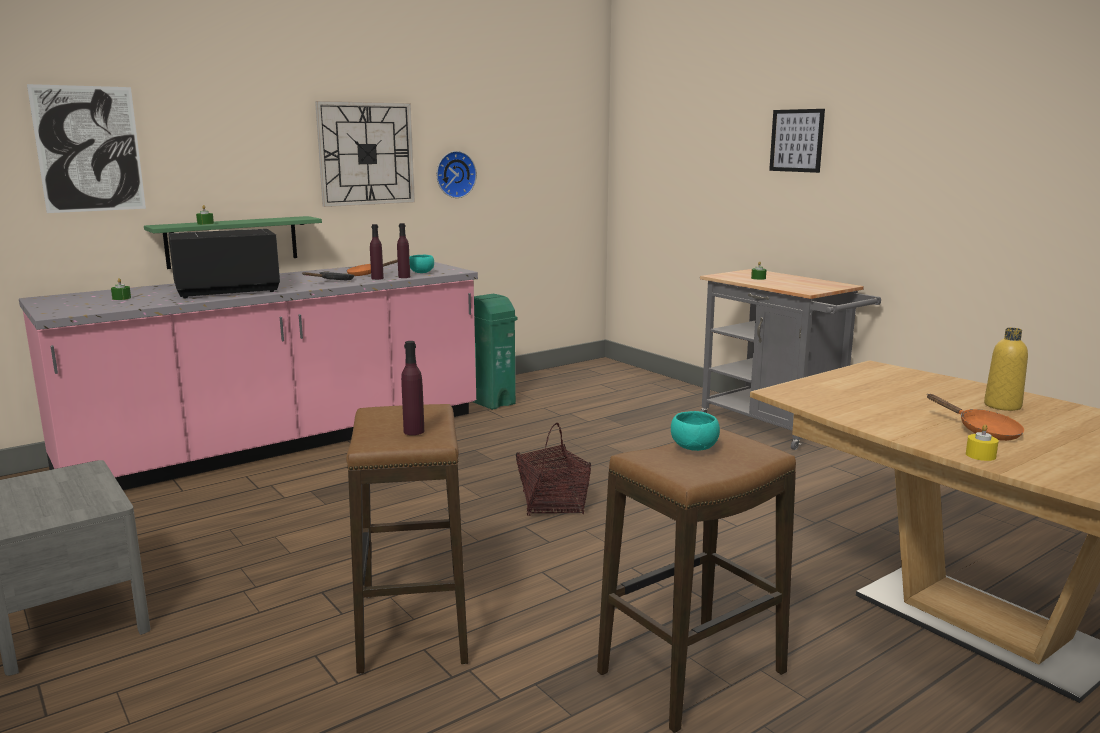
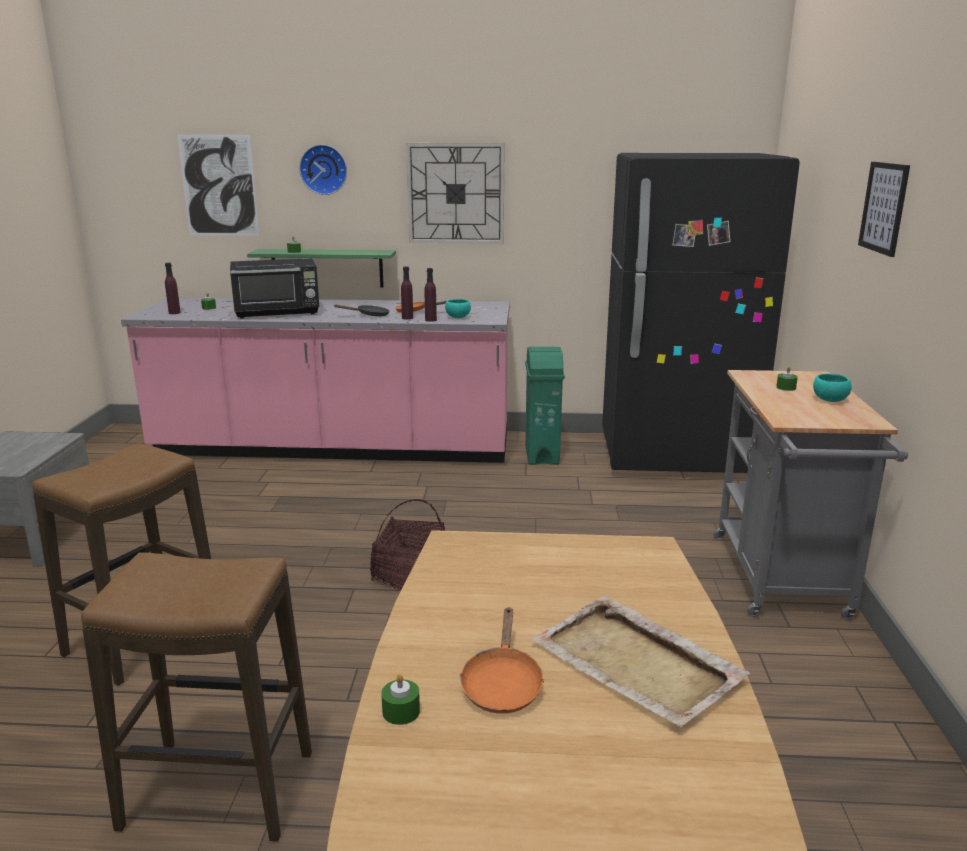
camera: 40 degrees right, 5 degrees up
black microwave [168,229,280,299] -> black microwave turned 150 degrees clockwise [230,258,319,319]
purple bottle [401,341,424,435] -> purple bottle moved to [165,263,181,314]
wall clock [437,151,477,198] -> wall clock moved to [299,144,347,195]
turquoise bowl [671,411,720,451] -> turquoise bowl moved to [813,374,851,402]
yellow candle [966,424,999,461] -> green candle [381,674,420,725]
yellow bottle [984,328,1028,411] -> beige tray [532,596,750,727]
none -> black fridge [602,153,800,473]

